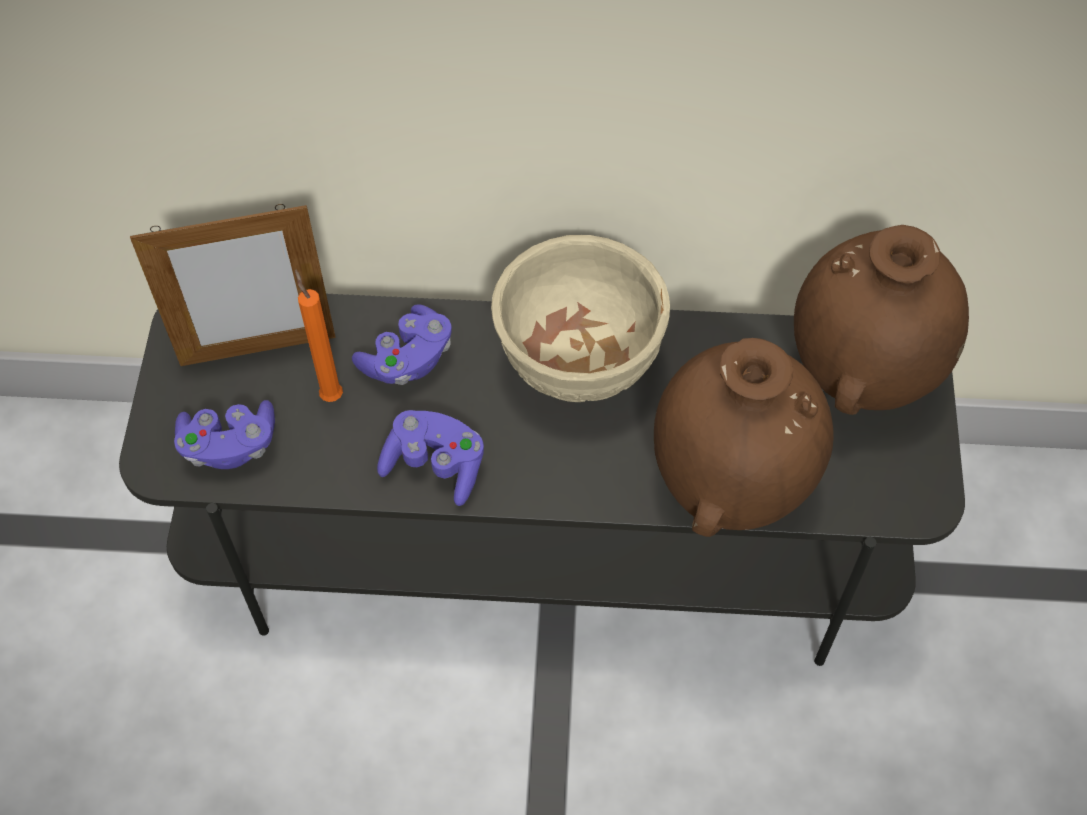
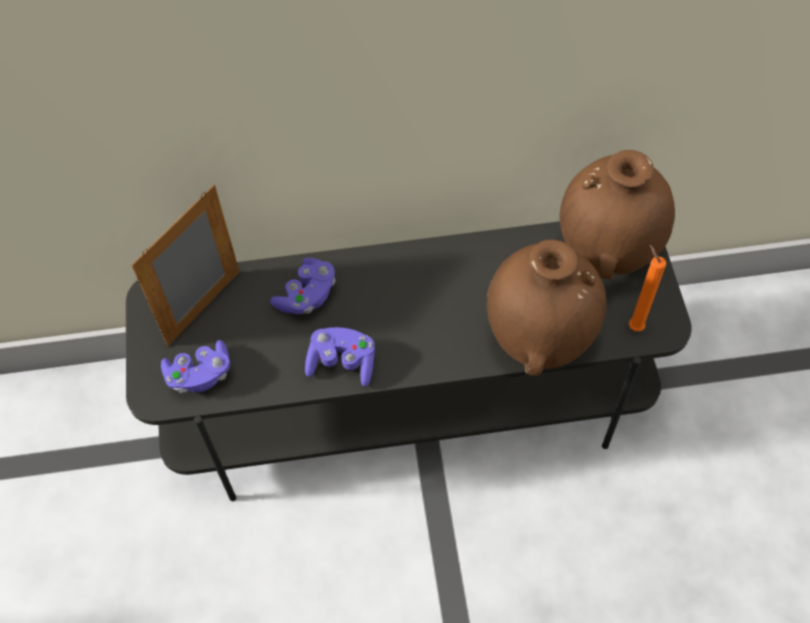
camera: 10 degrees left, 0 degrees up
picture frame [130,204,336,366] -> picture frame turned 150 degrees clockwise [132,184,239,346]
orange candle [295,269,343,402] -> orange candle moved to [629,245,666,331]
beige bowl [491,235,670,402] -> none

